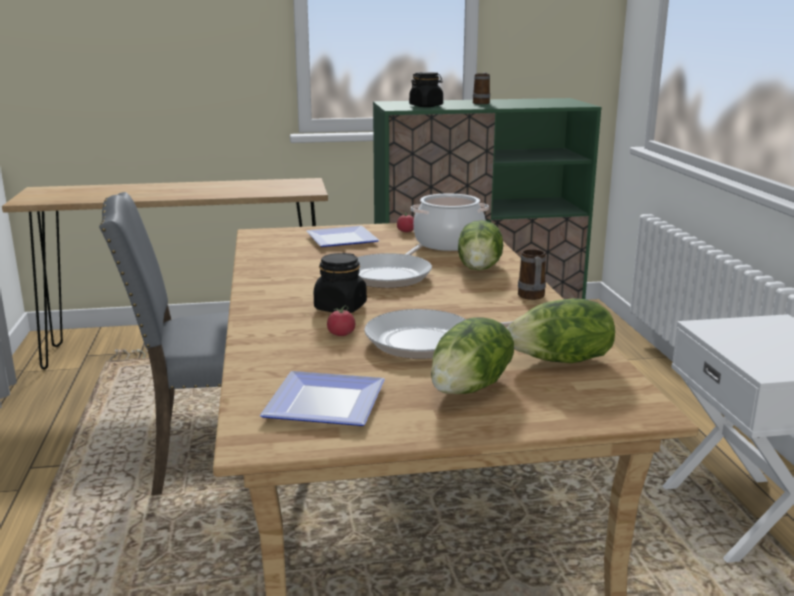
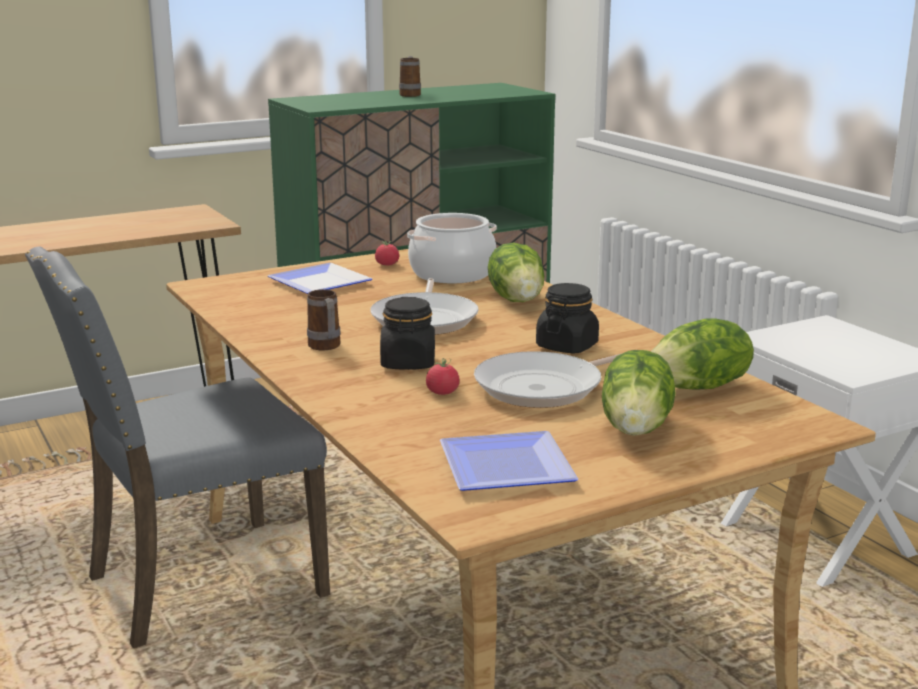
camera: 20 degrees left, 0 degrees up
black jar [409,72,443,107] -> black jar moved to [536,283,599,353]
mug [518,249,546,300] -> mug moved to [307,289,341,350]

